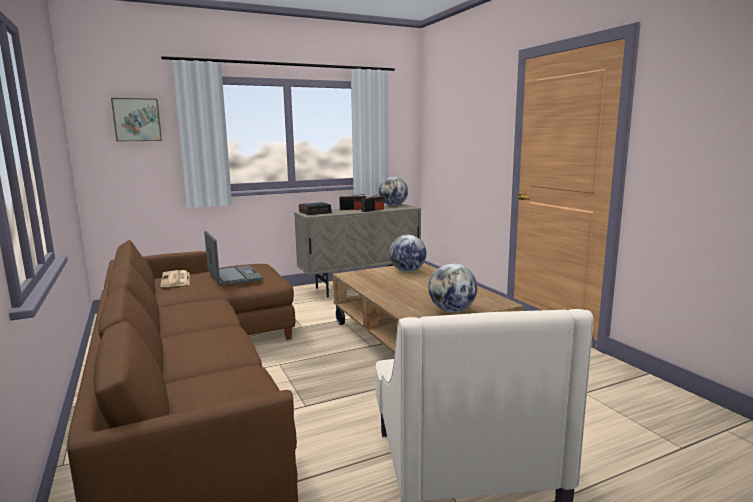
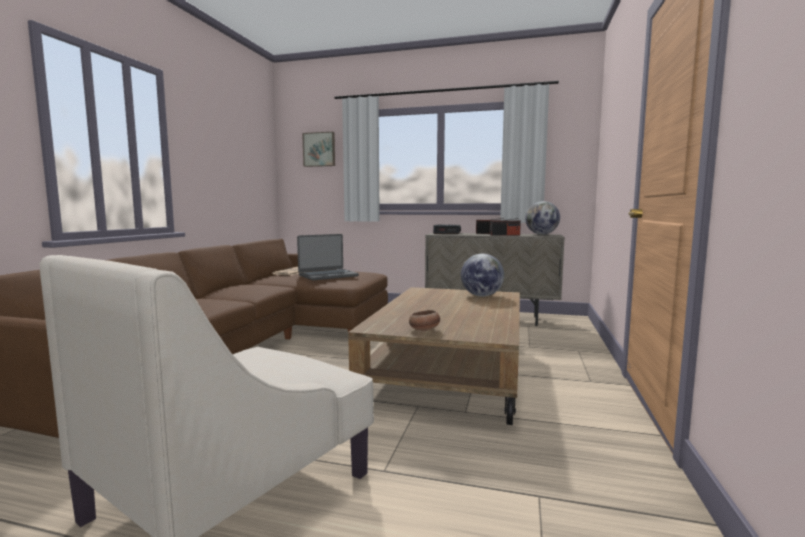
camera: 40 degrees right, 5 degrees down
laptop [204,231,263,286] -> laptop turned 45 degrees clockwise [297,234,359,280]
globe [428,263,477,312] -> bowl [409,310,440,331]

